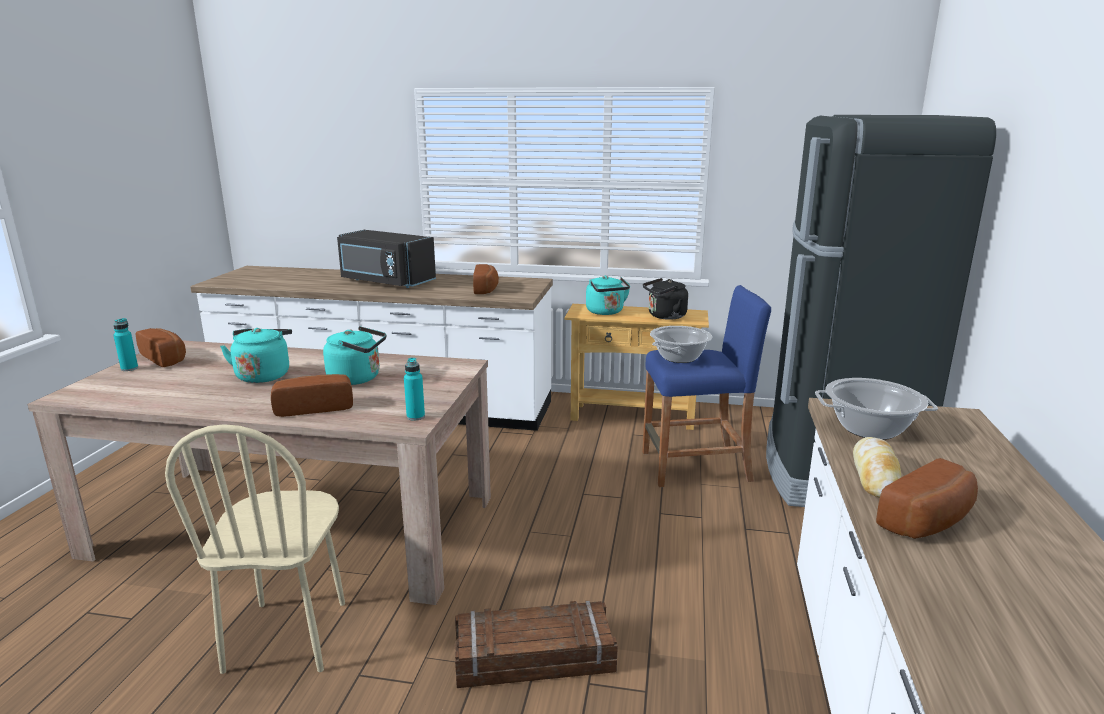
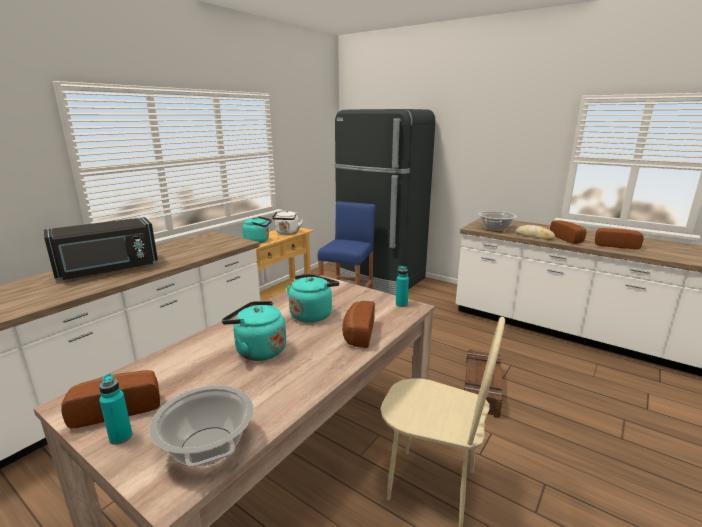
camera: 65 degrees left, 0 degrees up
bread [473,264,499,294] -> bread moved to [595,228,644,249]
black kettle [643,278,688,320] -> white kettle [272,210,303,235]
cooking pot [650,326,712,363] -> cooking pot moved to [149,384,254,467]

